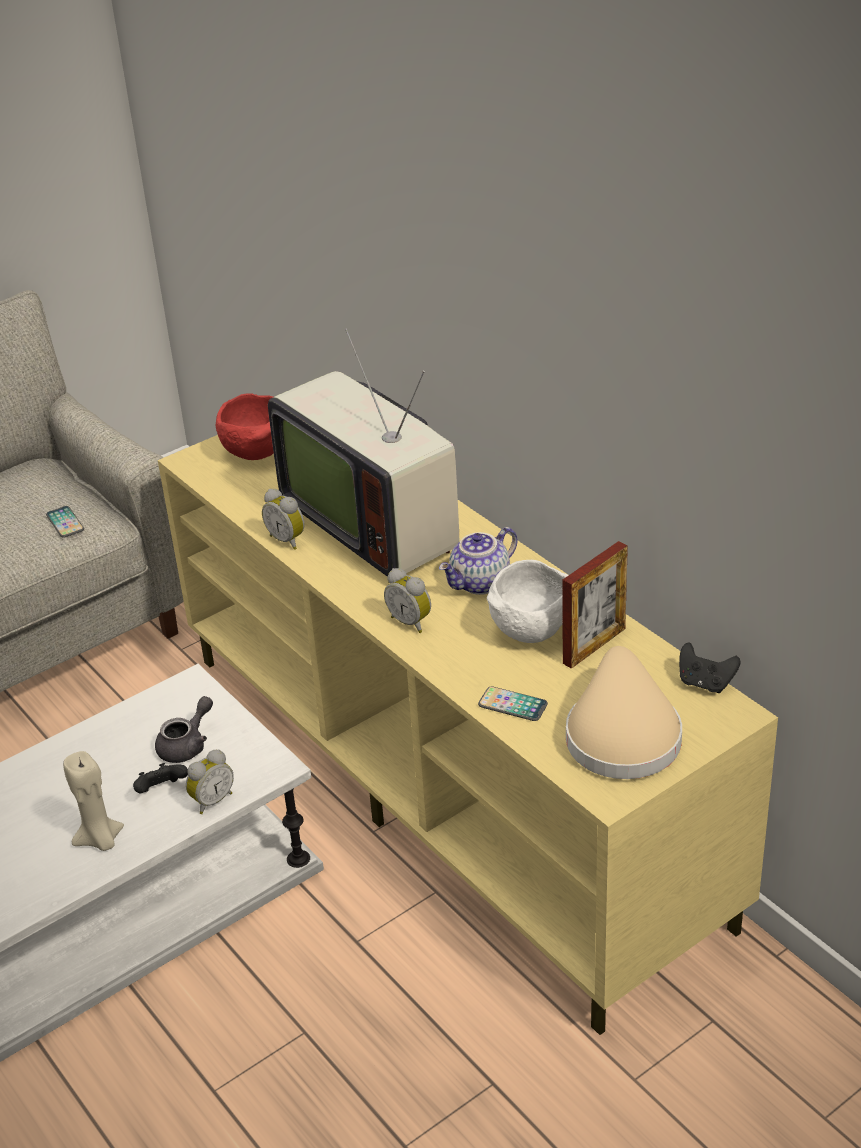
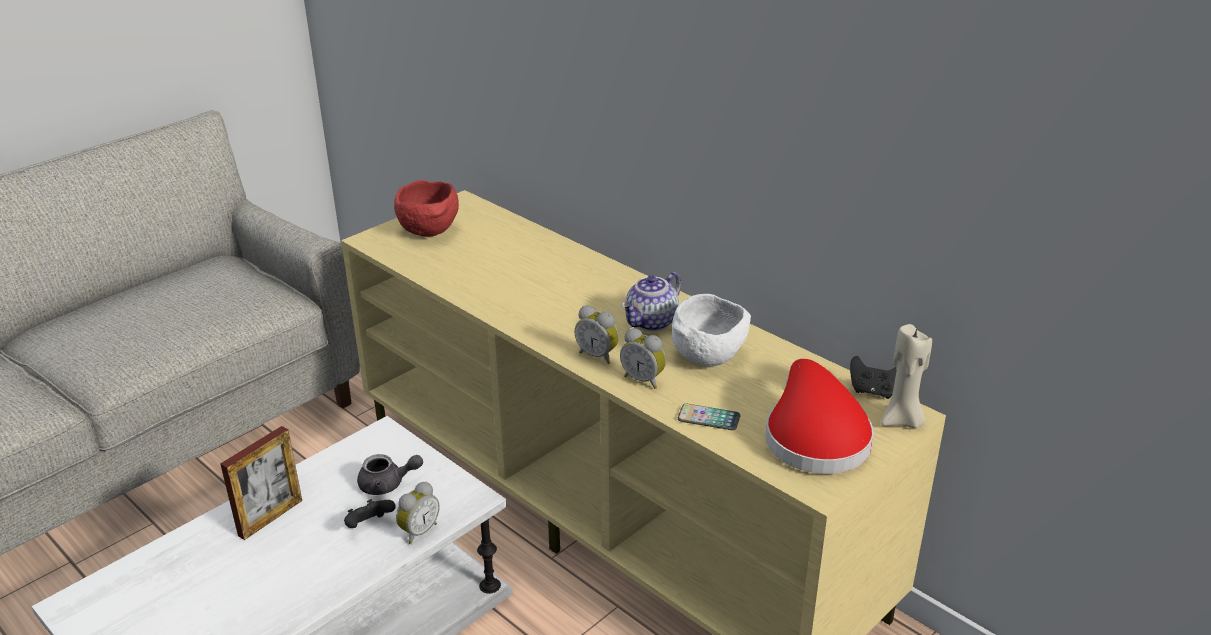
camera: 10 degrees left, 5 degrees down
phone [46,506,84,538] -> none
beige candle [63,751,124,851] -> beige candle moved to [881,324,932,428]
grey teapot [155,696,213,763] -> grey teapot turned 60 degrees clockwise [357,454,423,495]
alarm clock [262,489,305,550] -> alarm clock moved to [620,328,666,389]
television [268,328,459,577] -> none
picture frame [562,541,628,669] -> picture frame moved to [220,426,302,540]
beige hat [566,646,682,779] -> red hat [765,359,874,474]

